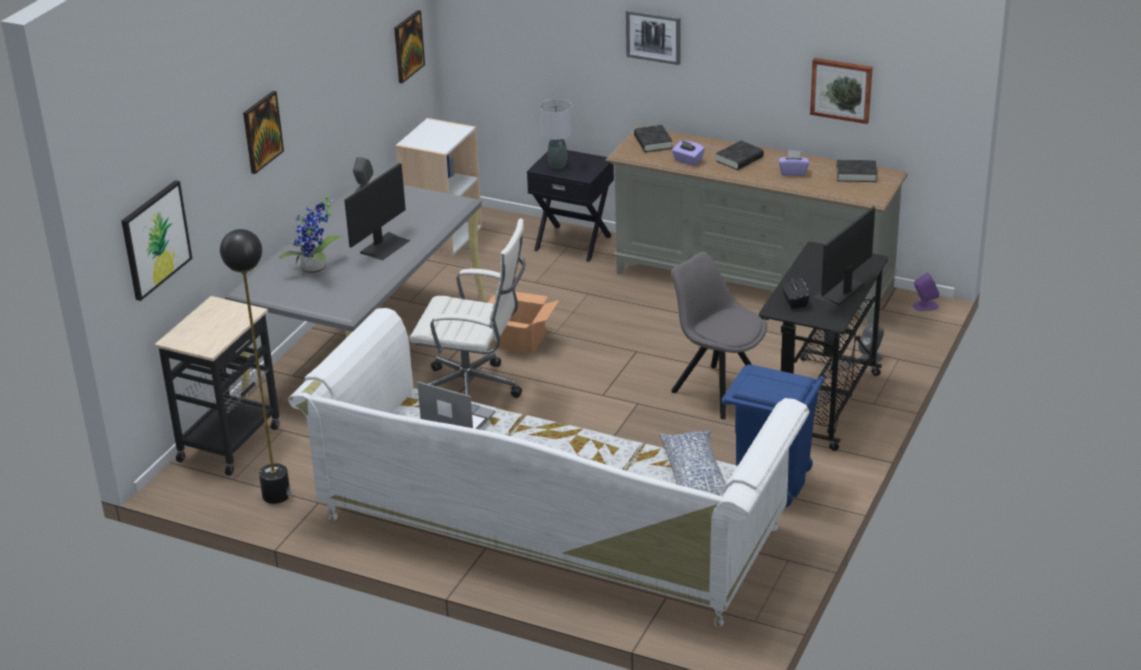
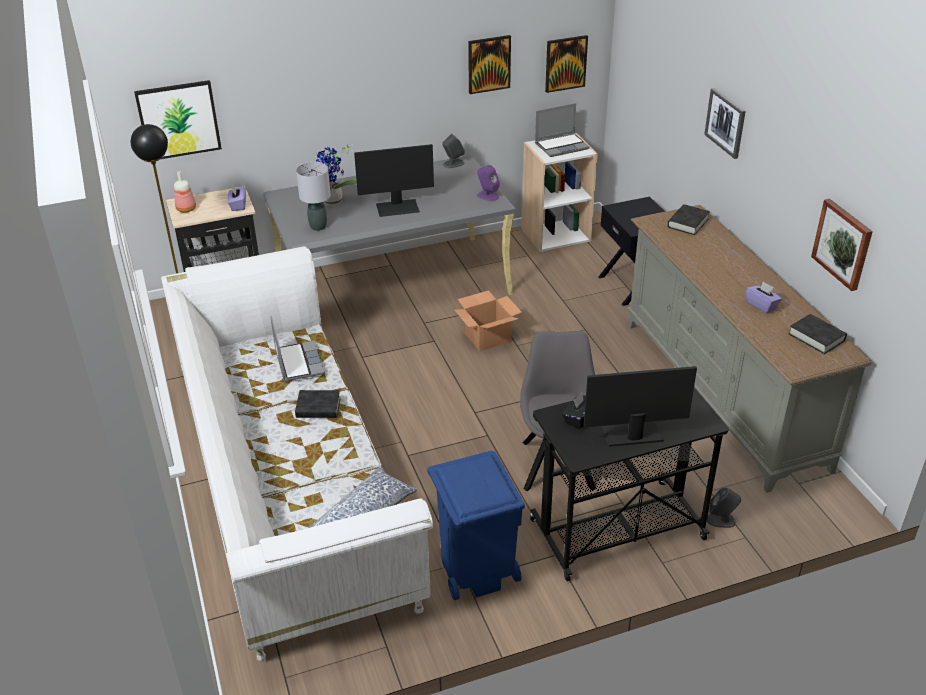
camera: 45 degrees right, 5 degrees up
picture [243,91,284,174] -> picture moved to [468,35,511,94]
white office chair [410,218,525,398] -> none
grey table lamp [540,99,573,169] -> grey table lamp moved to [296,162,331,231]
purple tissue box [672,140,705,166] -> purple tissue box moved to [228,185,246,211]
black book [716,141,764,170] -> black book moved to [295,390,341,418]
purple speaker [913,273,939,311] -> purple speaker moved to [477,165,500,201]
none -> bottle [174,171,196,213]
none -> laptop [535,103,590,157]

